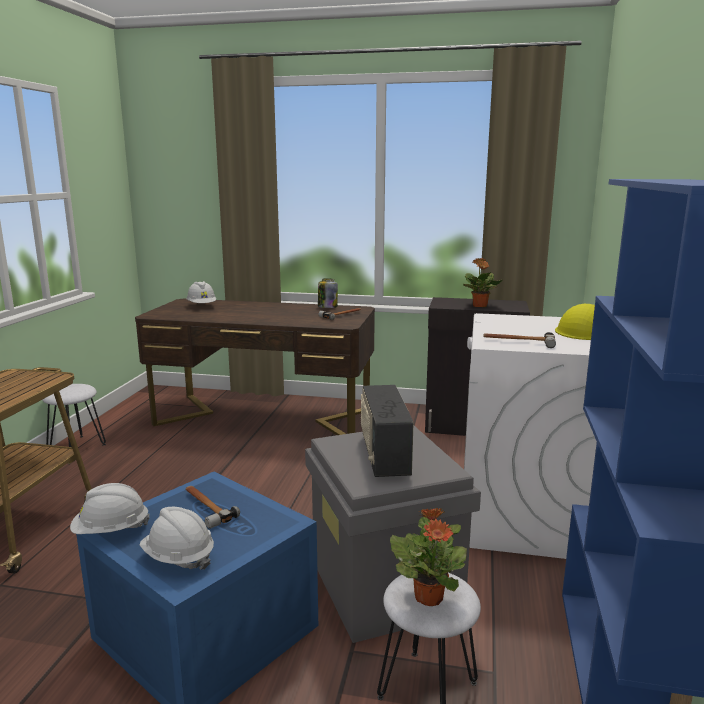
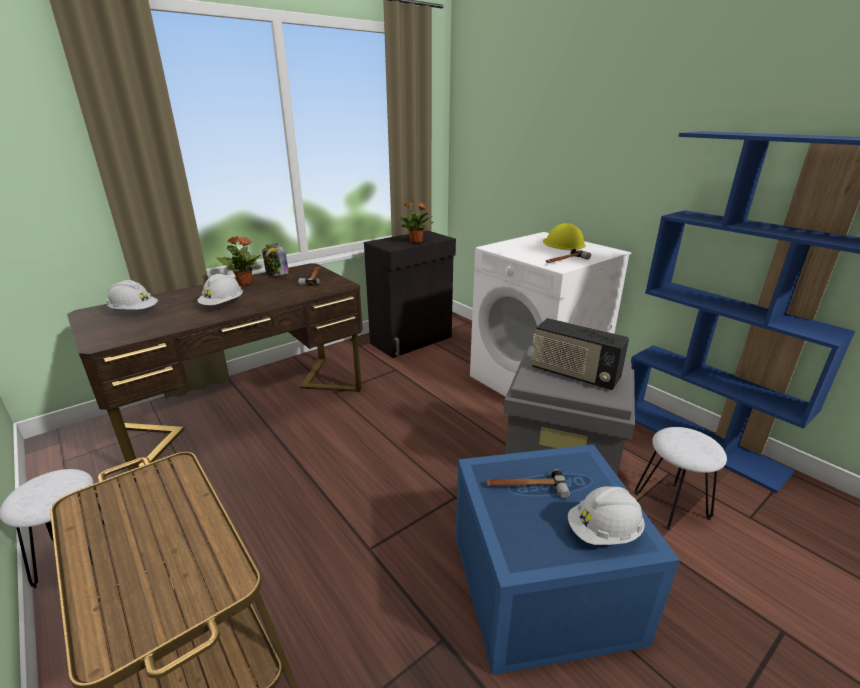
camera: 50 degrees left, 10 degrees up
white hard hat [70,483,150,534] -> white hard hat moved to [197,274,243,305]
potted plant [390,508,467,606] -> potted plant moved to [217,236,261,286]

